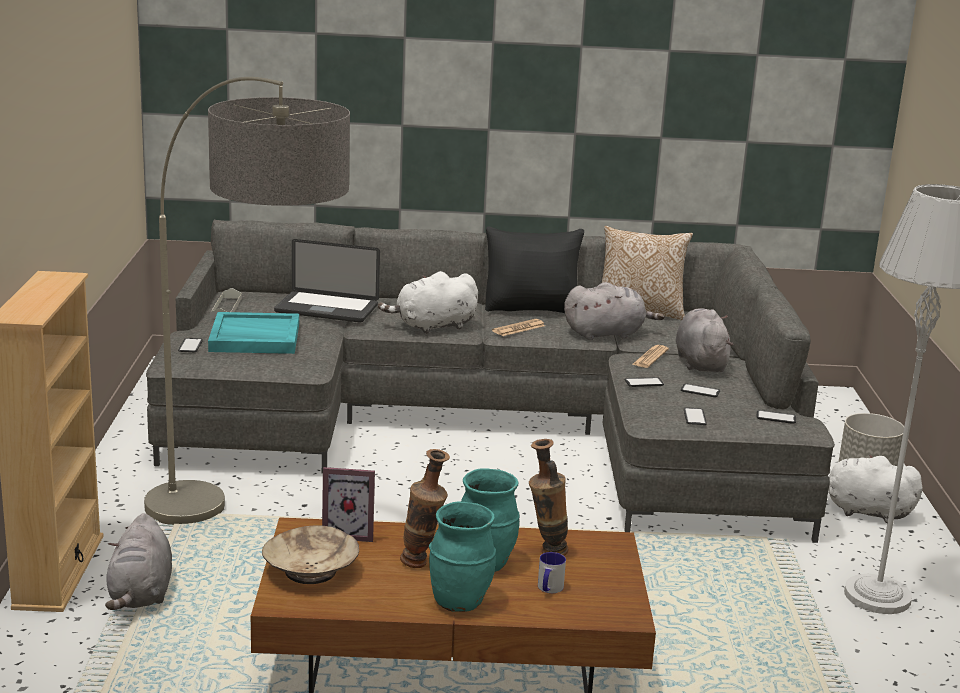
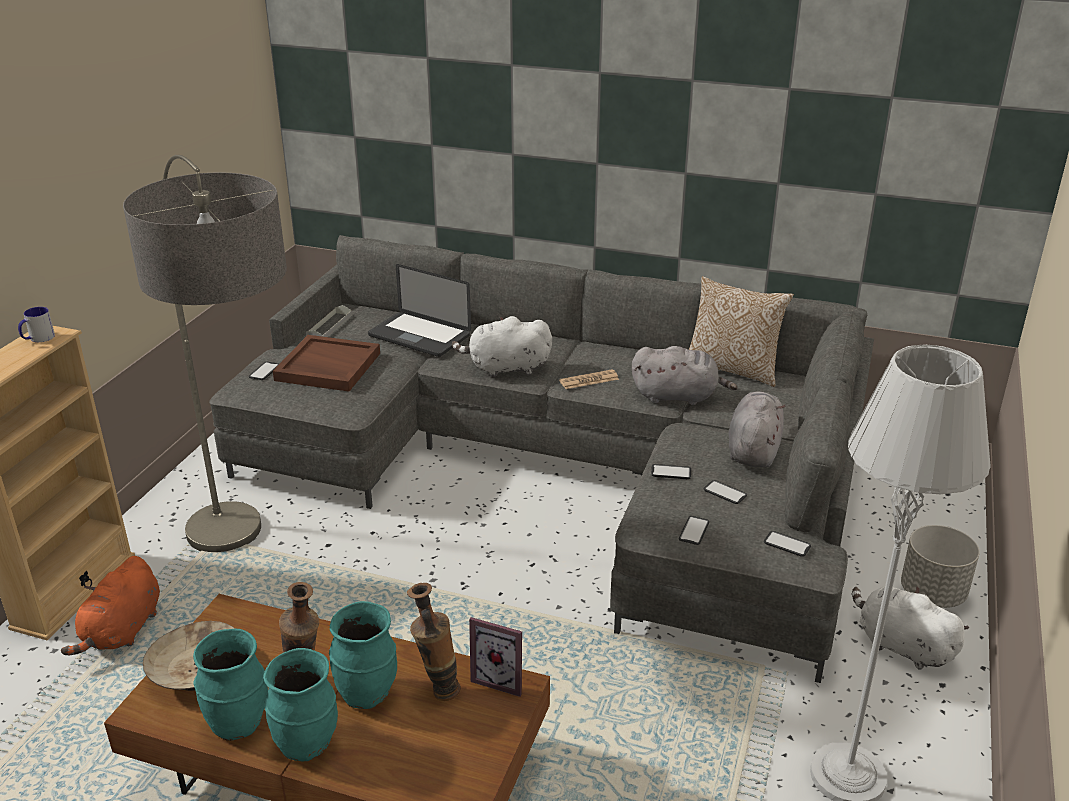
camera: 20 degrees right, 10 degrees up
grey plush toy [105,513,172,610] -> orange plush toy [61,556,160,656]
turquoise tray [208,312,299,354] -> brown tray [273,335,380,392]
picture frame [322,467,375,542] -> picture frame moved to [469,617,522,697]
black pillow [485,227,584,313] -> none
mug [538,552,566,593] -> mug moved to [18,307,55,342]
newspaper [632,345,669,368] -> none
none -> turquoise vase [193,629,268,741]

